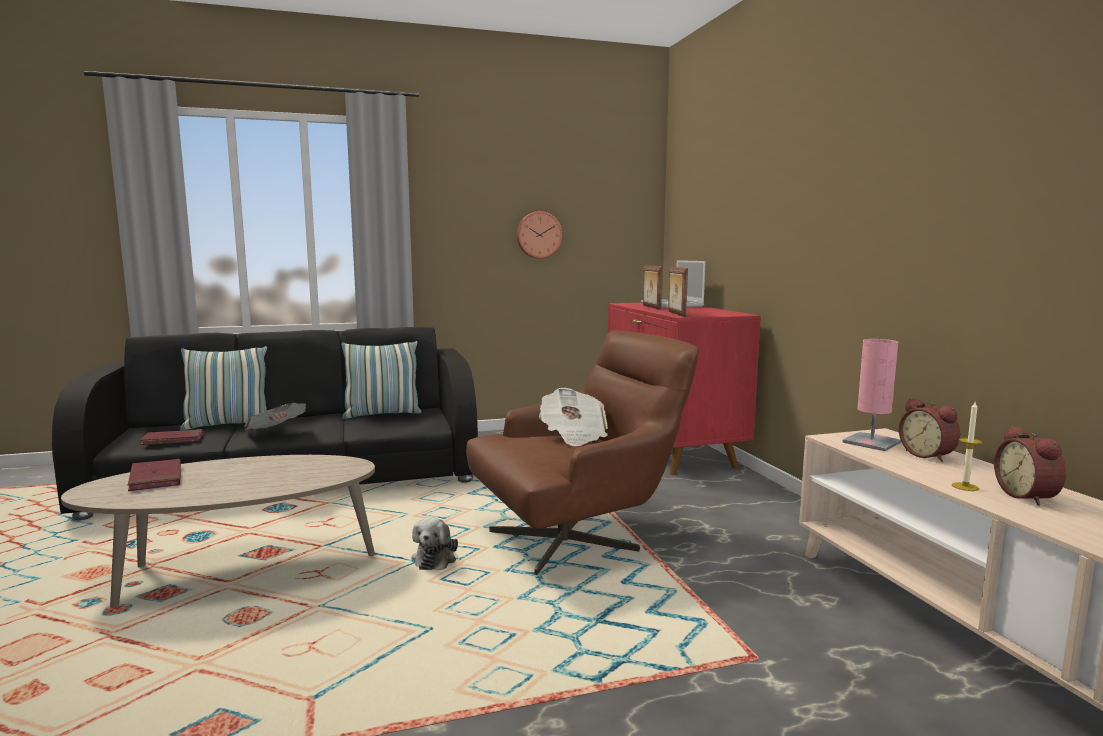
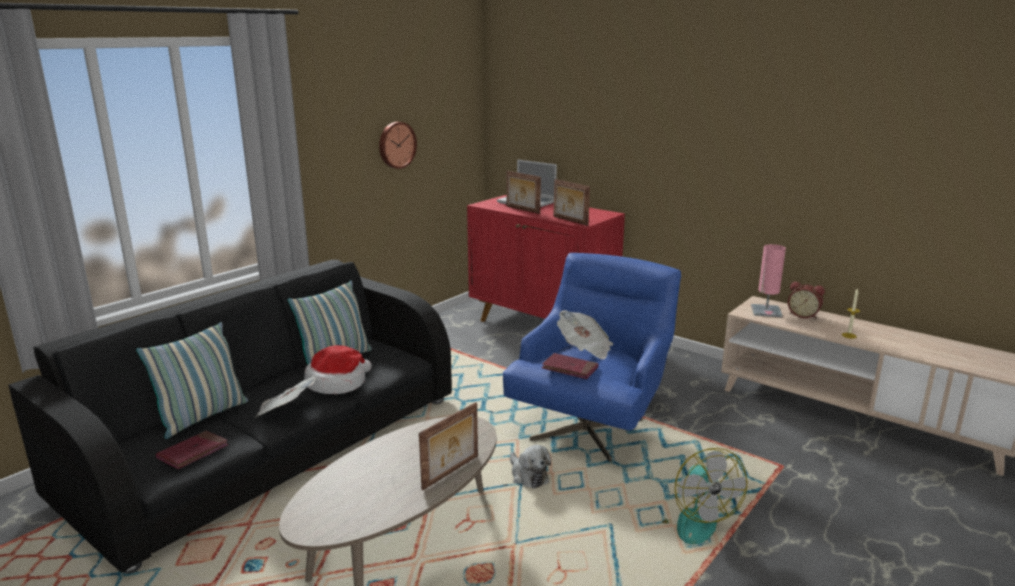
camera: 35 degrees left, 10 degrees up
red book [128,459,181,491] -> red book moved to [542,353,598,379]
brown armchair [466,330,699,575] -> blue armchair [503,253,681,462]
alarm clock [994,426,1066,506] -> none
none -> hat [304,345,371,394]
none -> picture frame [419,402,478,490]
none -> fan [662,448,747,545]

